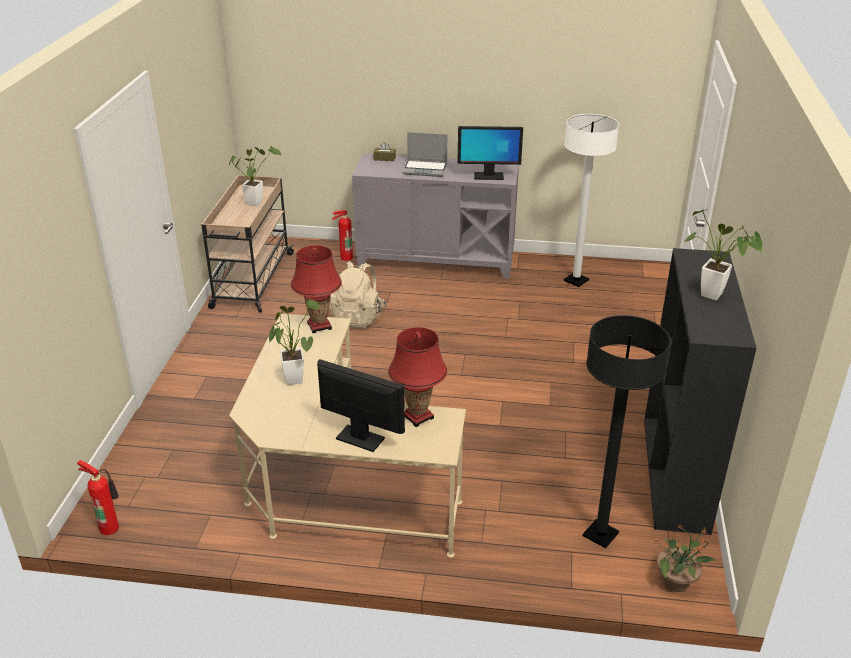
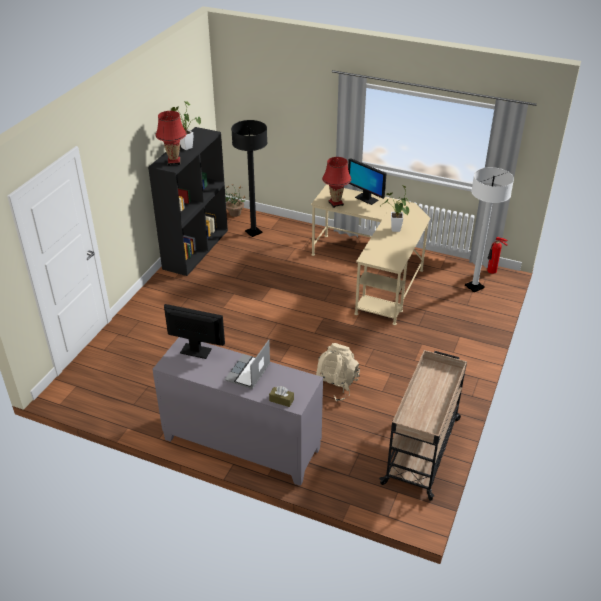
camera: 165 degrees left, 5 degrees up
potted plant [229,146,281,206] -> none
red table lamp [291,245,342,333] -> red table lamp moved to [155,111,187,165]
fire extinguisher [332,210,353,261] -> none
laptop [403,132,447,177] -> laptop turned 90 degrees counterclockwise [225,340,270,389]
white floor lamp [564,114,619,287] -> white floor lamp moved to [465,167,514,292]

